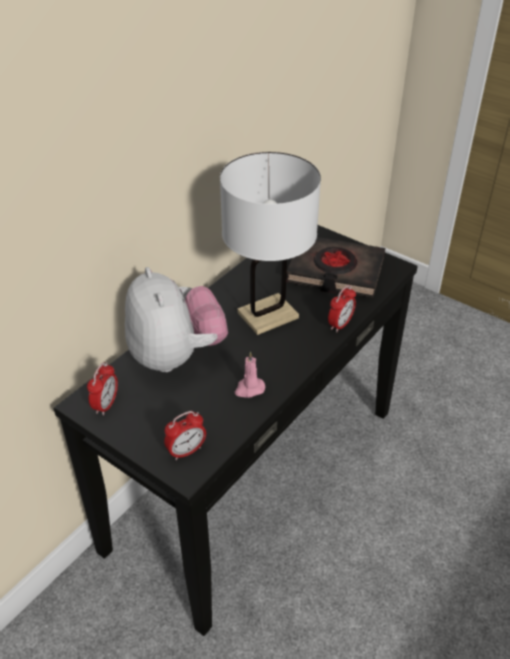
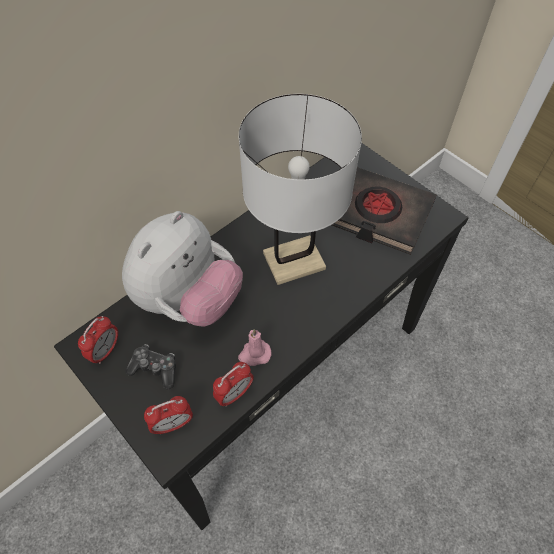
camera: 10 degrees right, 15 degrees up
plush toy [125,267,228,372] -> plush toy turned 45 degrees clockwise [122,211,243,327]
alarm clock [328,285,356,332] -> alarm clock moved to [213,362,254,406]
none -> game controller [126,344,176,389]

